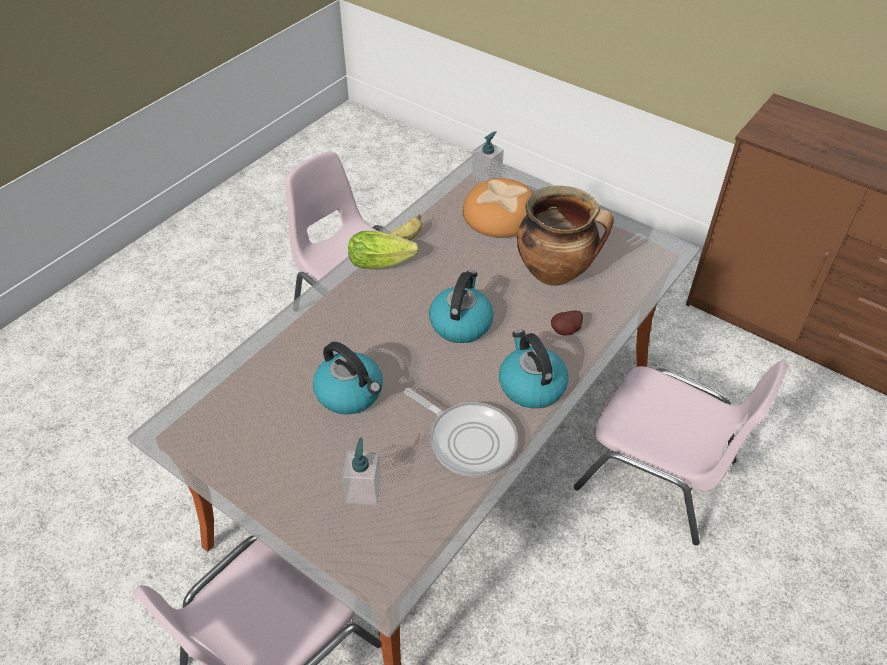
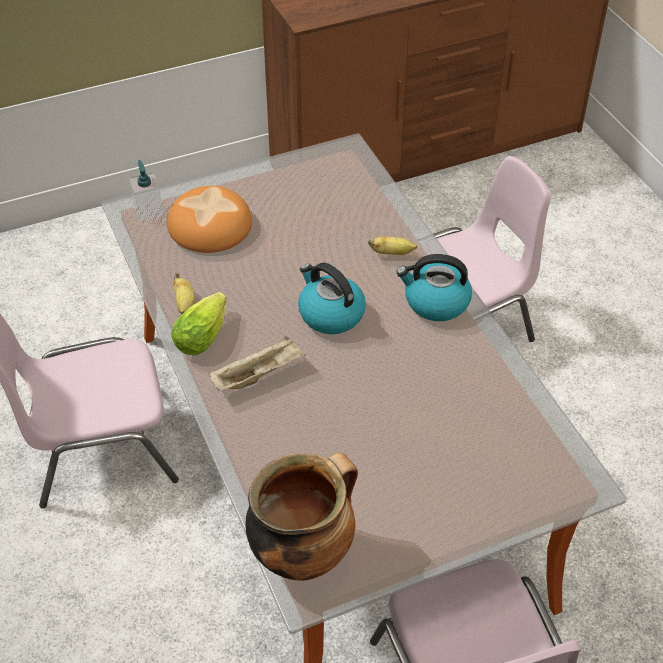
camera: 60 degrees left, 0 degrees up
kettle [313,342,383,414] -> none
soap dispenser [342,438,381,505] -> none
frying pan [404,388,518,477] -> none
cooking pot [517,186,614,286] -> cooking pot moved to [246,453,358,581]
potato [551,311,583,335] -> banana [368,236,417,255]
none -> beige tray [209,336,306,391]

